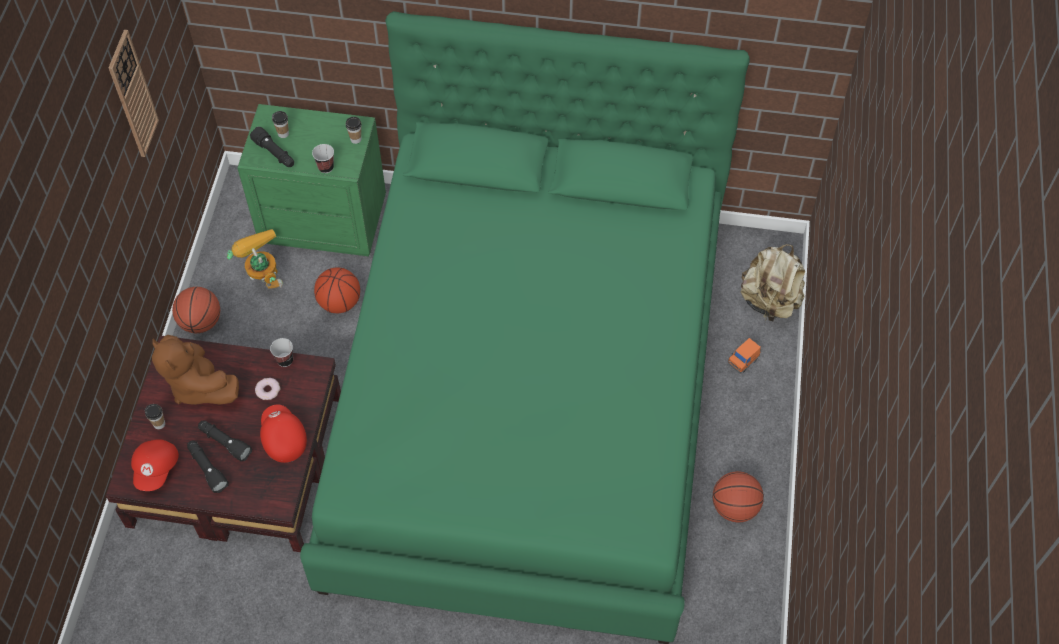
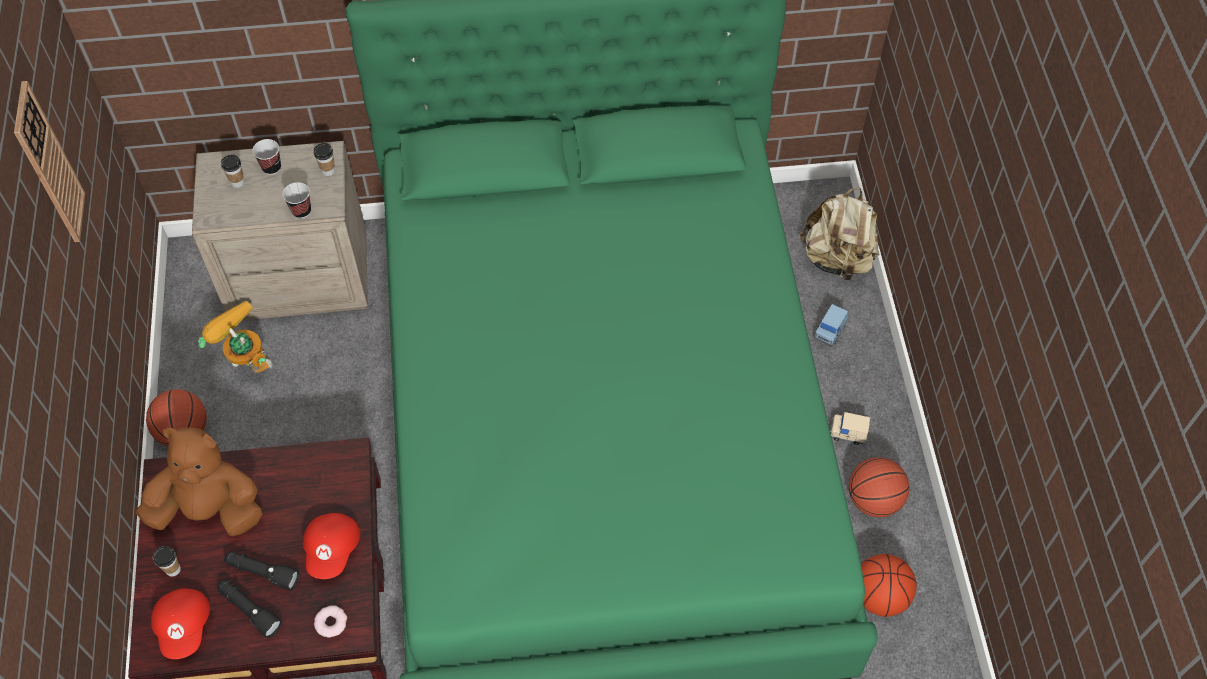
camera: 15 degrees left, 0 degrees up
brown plush toy [152,335,239,405] -> brown plush toy turned 150 degrees clockwise [136,427,263,536]
green nightstand [237,104,386,256] -> beige nightstand [192,141,368,320]
black flashlight [250,126,294,167] -> none
donut [255,378,281,400] -> donut moved to [314,605,347,638]
red cap [260,405,307,463] -> red cap turned 135 degrees counterclockwise [303,513,360,579]
cup [270,338,293,367] -> cup moved to [253,139,281,175]
basketball [314,268,360,313] -> basketball moved to [861,554,917,617]
orange toy car [728,338,761,373] -> blue toy car [814,304,848,346]
none -> beige toy car [830,412,870,445]

